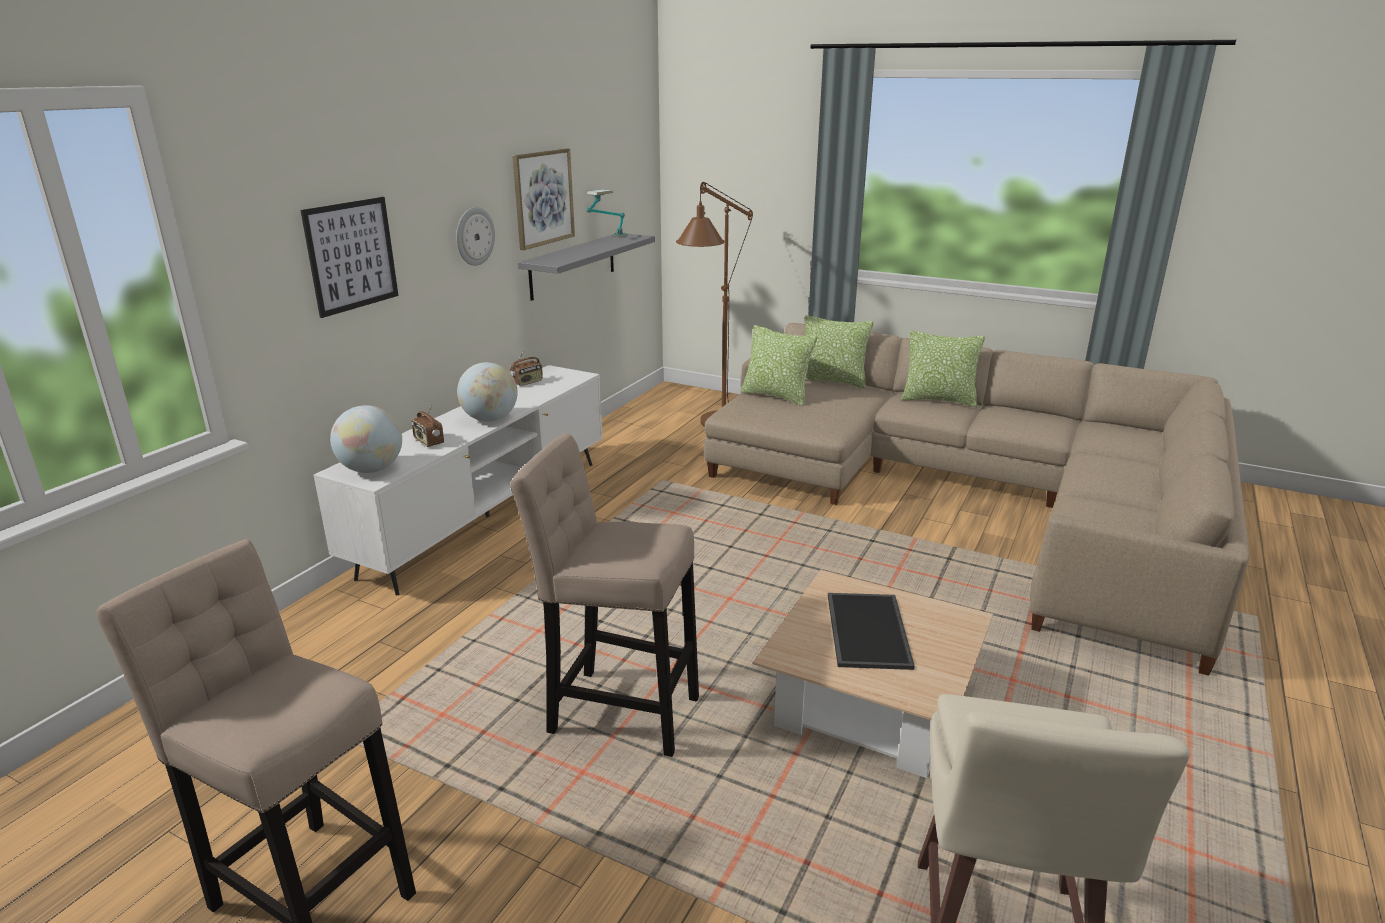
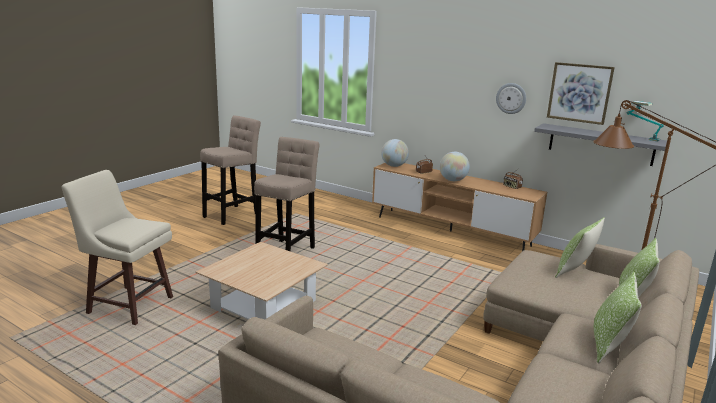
camera: 95 degrees right, 5 degrees down
picture [301,197,399,318] -> none
white tv stand [314,365,602,595] -> brown tv stand [372,163,547,251]
tray [828,593,915,670] -> none

